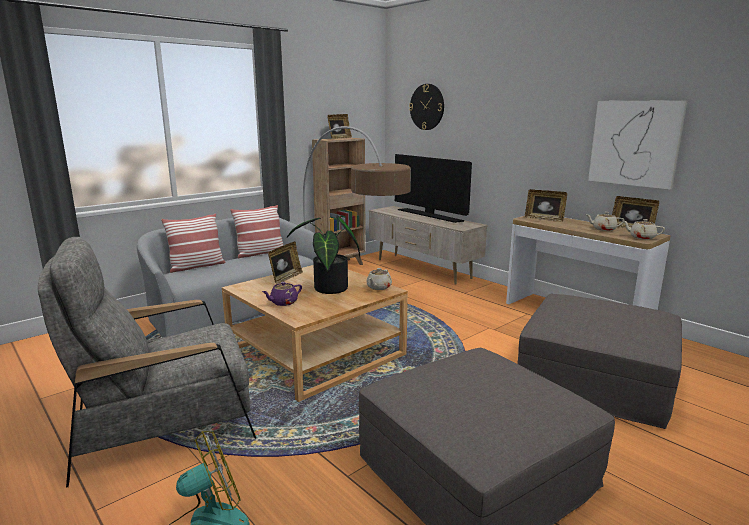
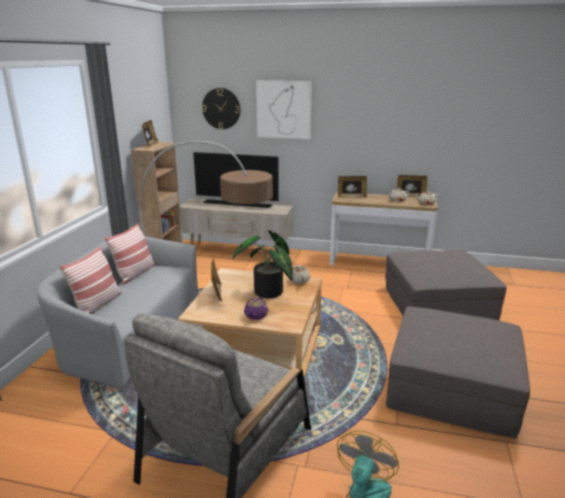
camera: 35 degrees left, 5 degrees up
picture [588,100,687,190] -> picture moved to [256,81,312,139]

